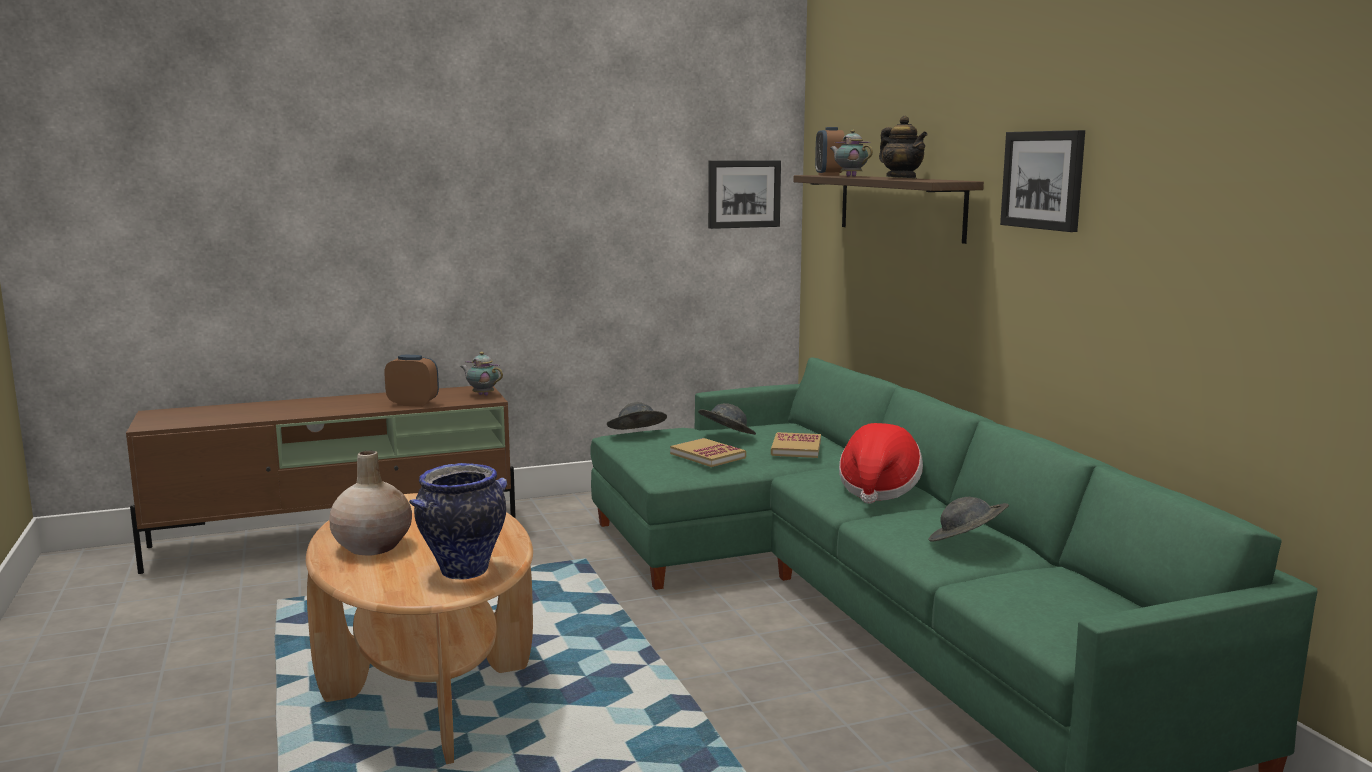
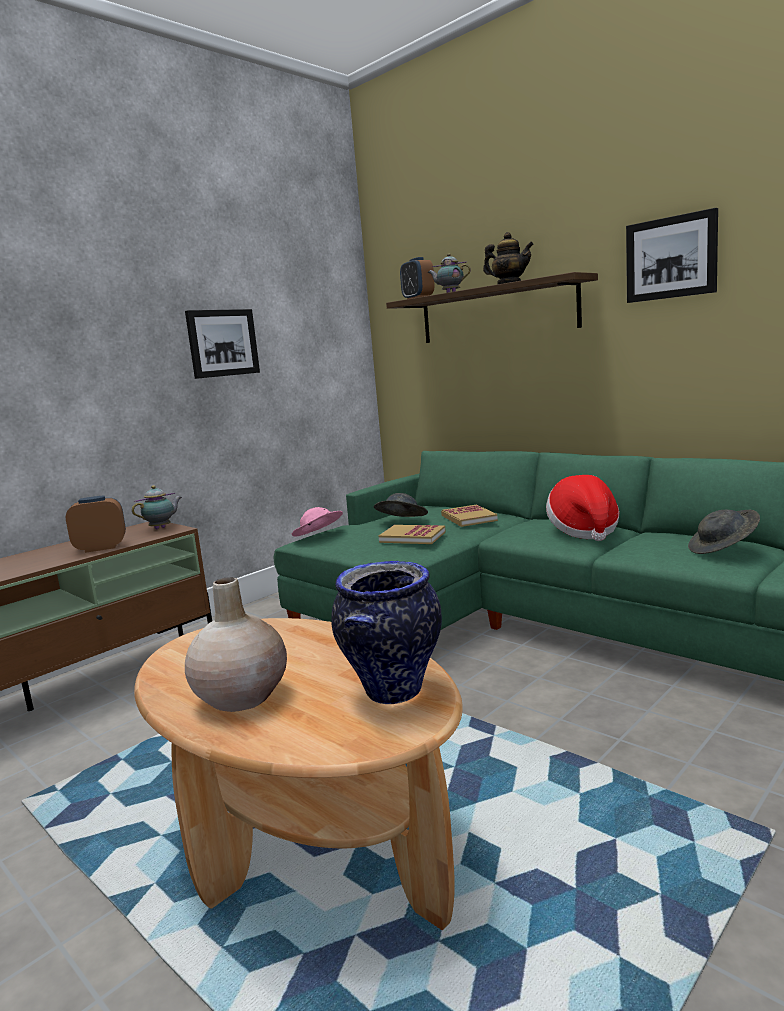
camera: 25 degrees left, 0 degrees up
teapot [461,352,503,396] -> teapot turned 135 degrees clockwise [132,485,182,529]
grey hat [607,402,667,430] -> pink hat [292,507,343,537]
picture [708,160,781,229] -> picture moved to [185,309,260,379]

